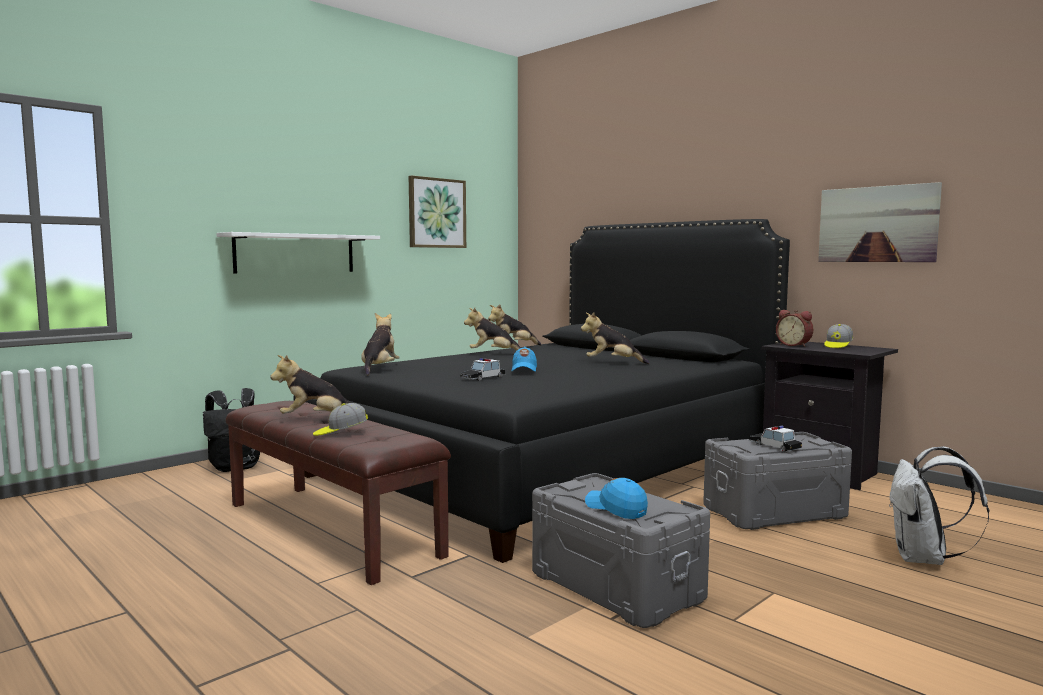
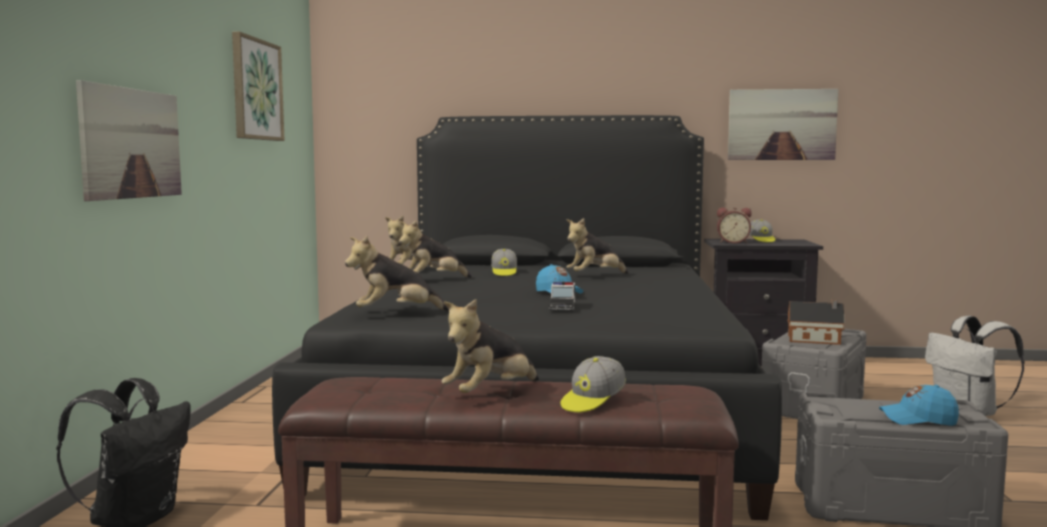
camera: 40 degrees left, 0 degrees up
white shelf [216,232,380,273] -> picture [76,80,182,201]
plush toy [361,313,400,375] -> plush toy turned 75 degrees counterclockwise [345,236,449,311]
toy car [748,426,802,452] -> toy house [788,299,845,345]
none -> cap [491,249,517,276]

